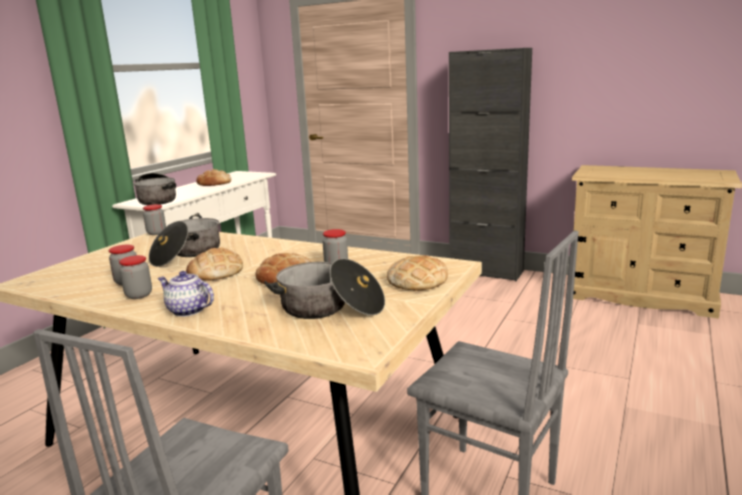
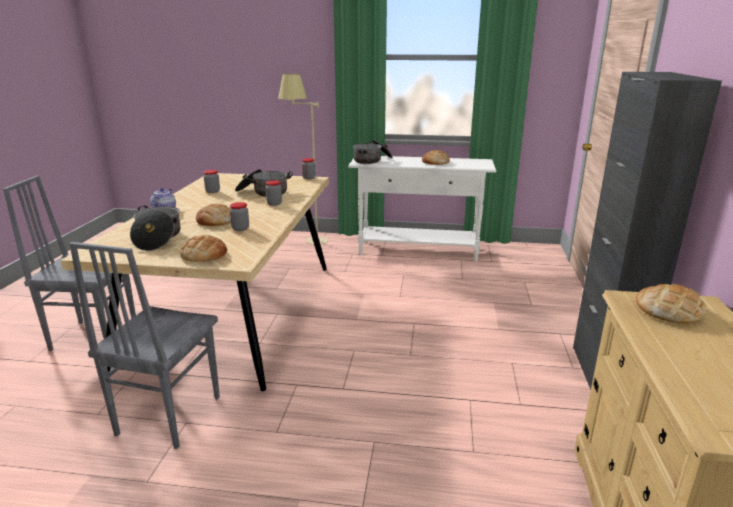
camera: 70 degrees right, 5 degrees up
jar [119,255,152,299] -> jar moved to [265,180,282,206]
bread [186,247,243,281] -> bread moved to [636,284,706,323]
none -> beige floor lamp [278,74,329,245]

